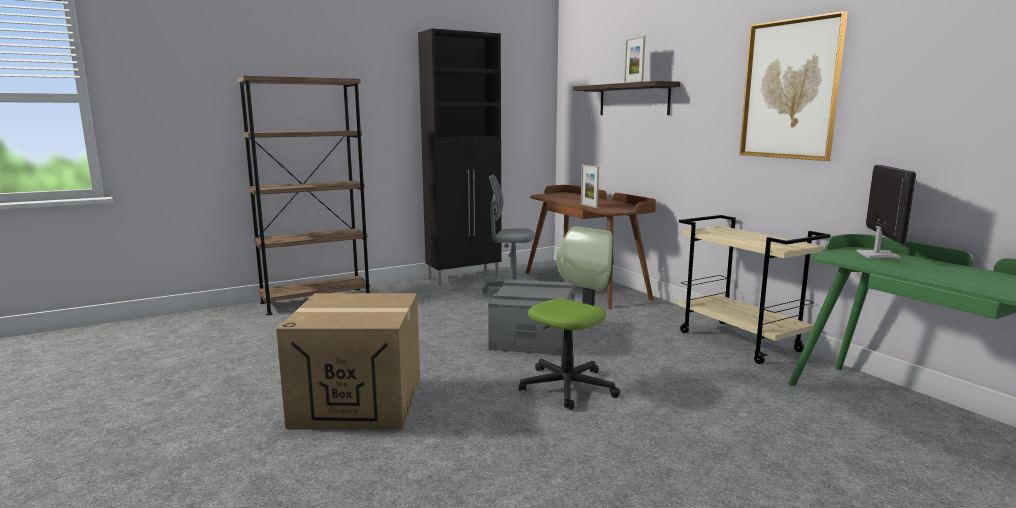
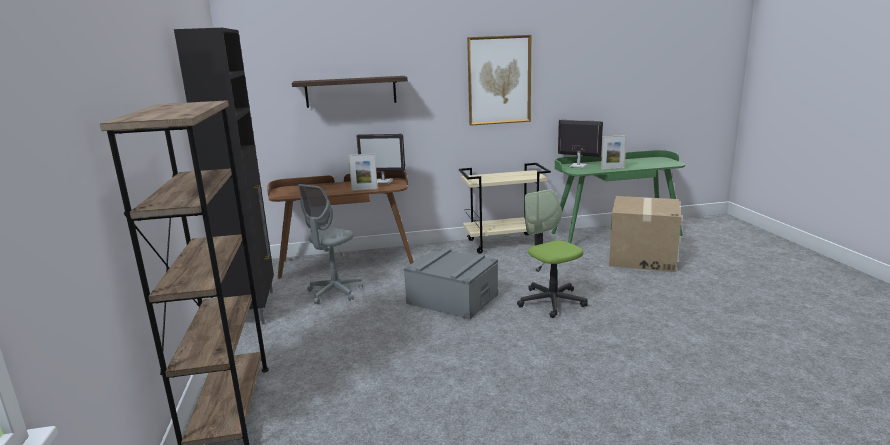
camera: 70 degrees left, 5 degrees up
cardboard box [276,293,420,429] -> cardboard box moved to [609,196,681,272]
picture frame [624,36,645,83] -> picture frame moved to [601,135,627,170]
none -> monitor [356,134,405,184]

